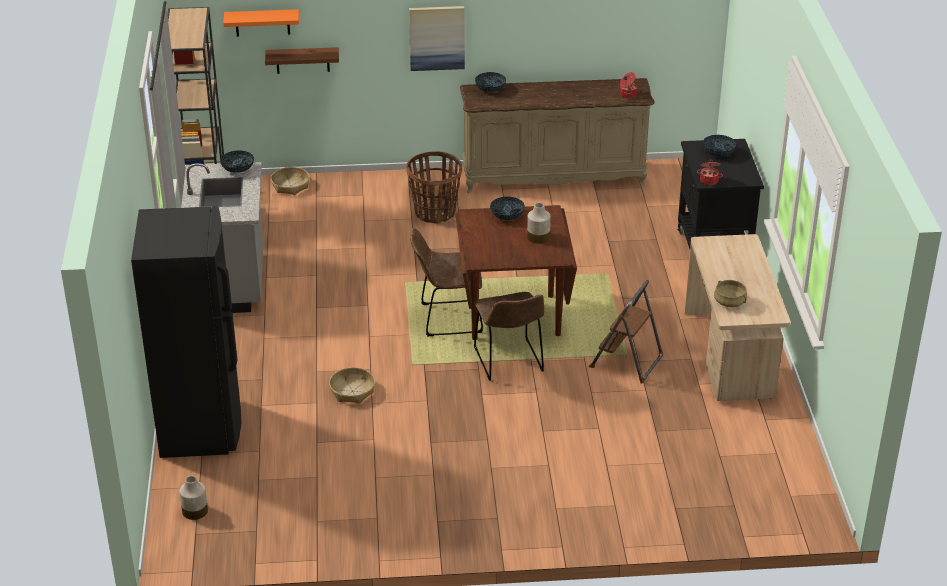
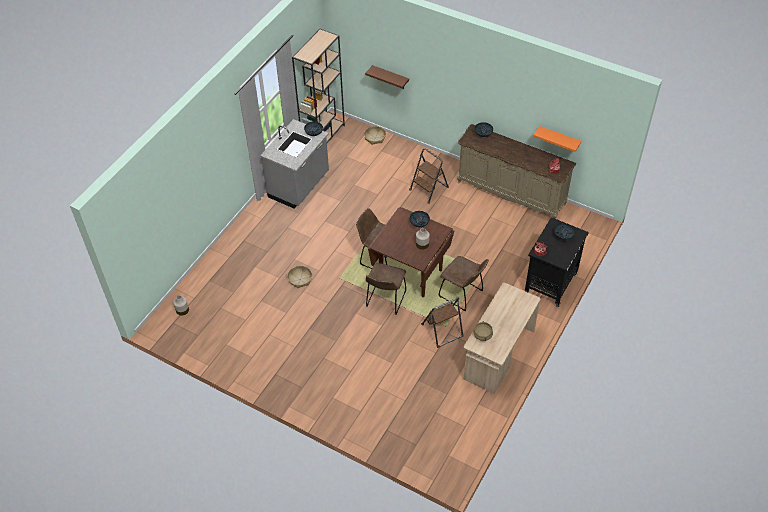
camera: 35 degrees right, 15 degrees up
black fridge [131,206,242,458] -> none
orange shelf [223,9,299,36] -> orange shelf moved to [533,126,581,152]
basket [406,151,462,224] -> brown step ladder [409,149,449,204]
picture [409,6,465,71] -> none
none -> brown chair [439,256,489,311]

